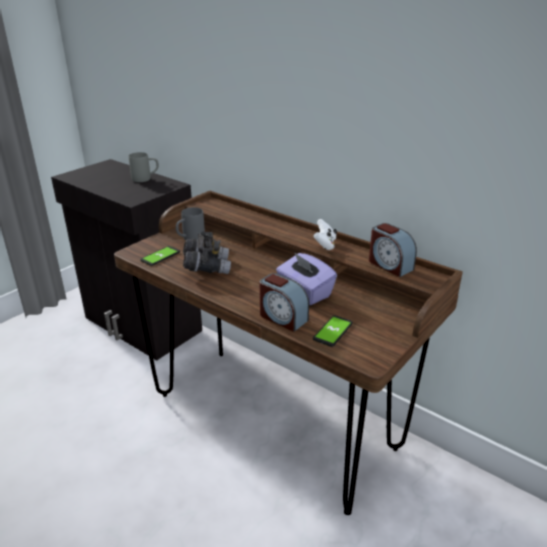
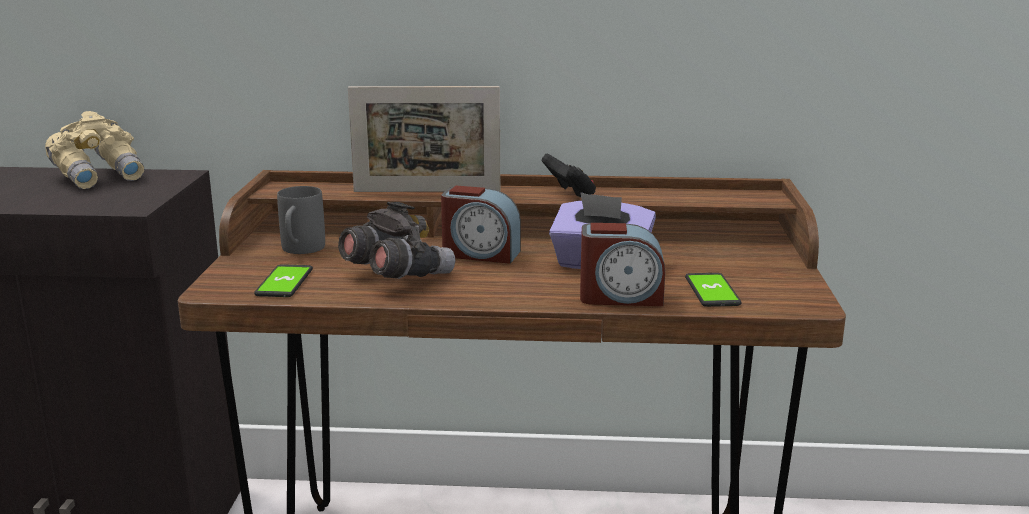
camera: 35 degrees left, 10 degrees down
grey mug [129,152,159,182] -> beige binoculars [45,111,145,189]
white game controller [313,219,337,250] -> black game controller [542,154,596,197]
alarm clock [369,223,417,277] -> alarm clock moved to [441,186,521,264]
none -> picture frame [348,86,500,192]

